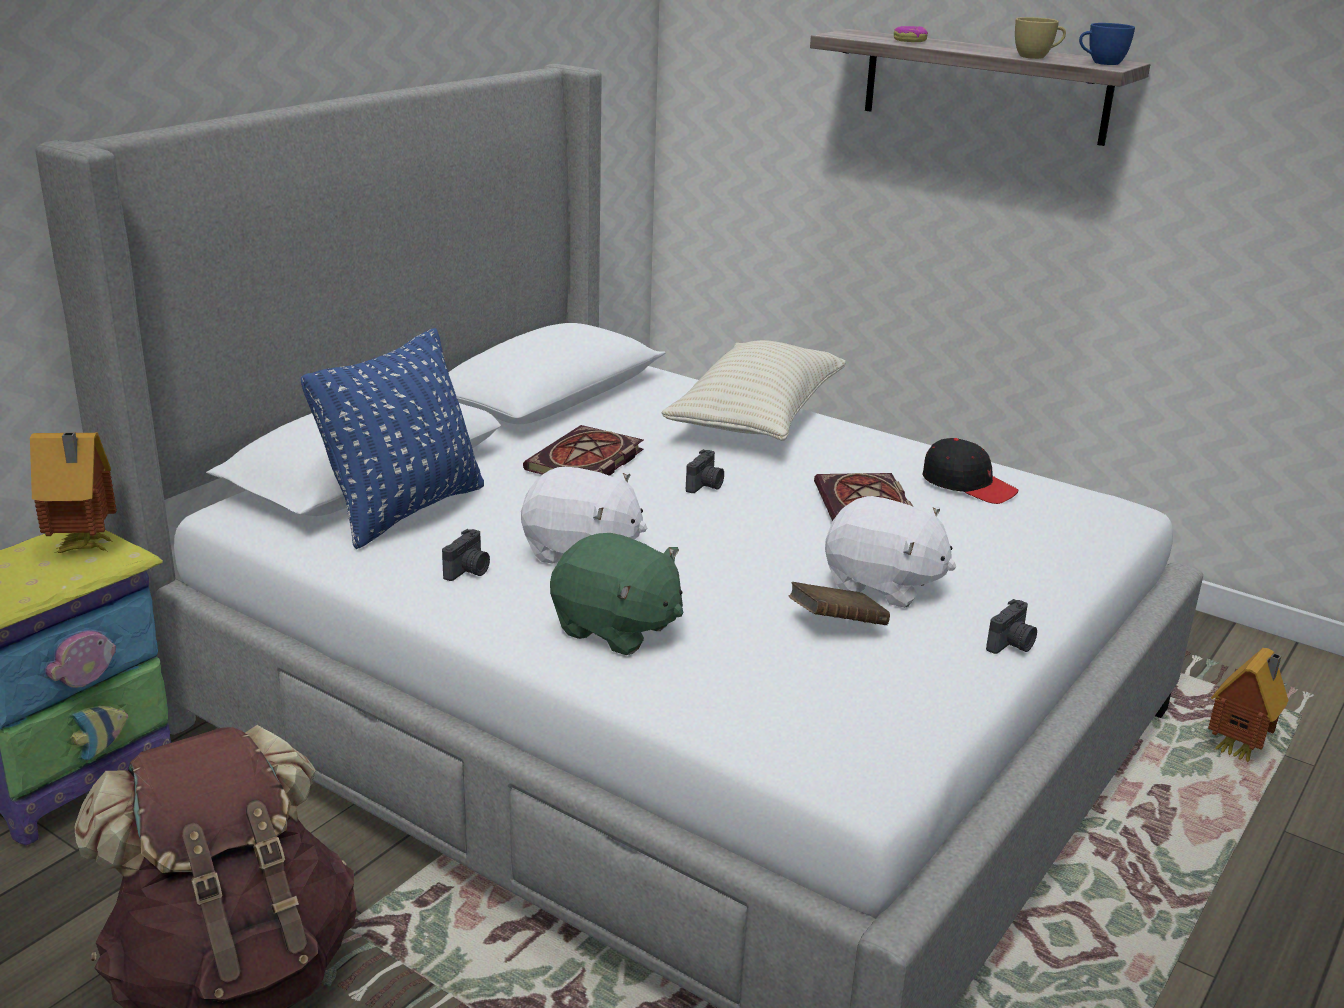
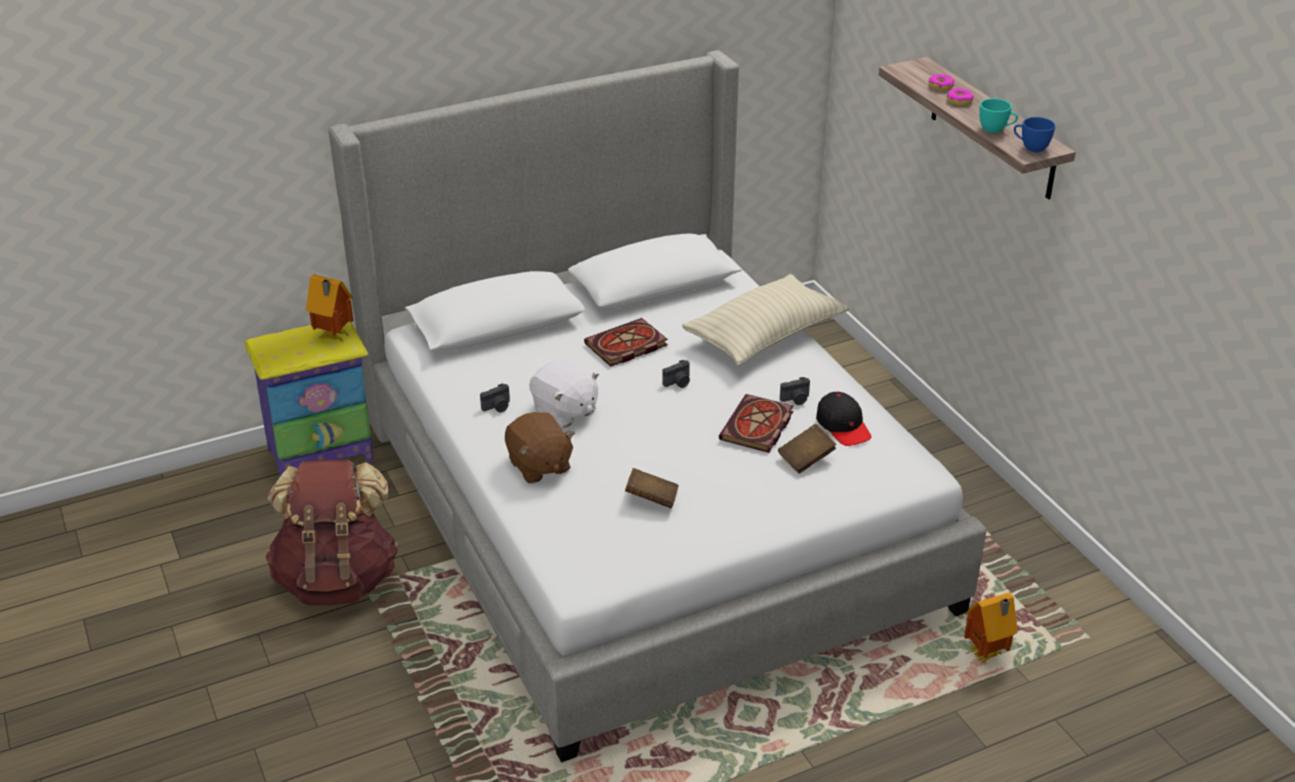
camera: 30 degrees right, 10 degrees up
blue pillow [301,328,484,549] -> none
green plush toy [550,533,683,655] -> brown plush toy [505,412,575,483]
white plush toy [825,496,956,608] -> none
camera [986,599,1037,654] -> camera moved to [780,377,810,405]
yellow cup [1015,17,1066,59] -> turquoise cup [979,99,1018,133]
none -> brown book [778,424,836,474]
none -> donut [947,88,974,106]

